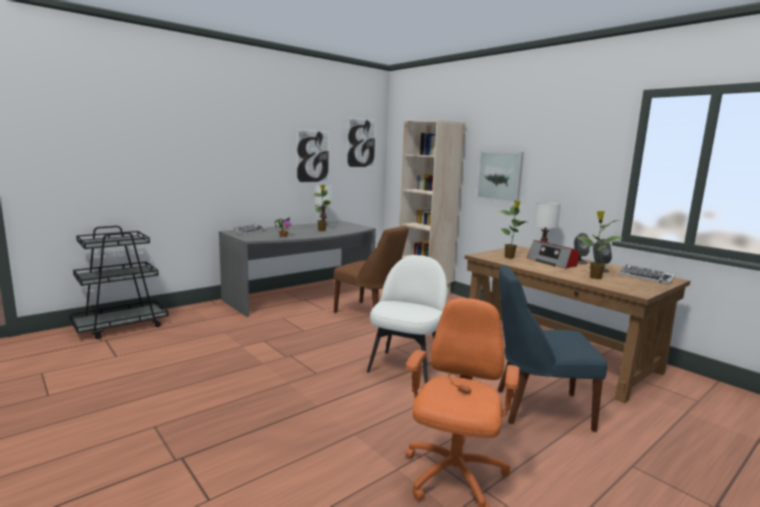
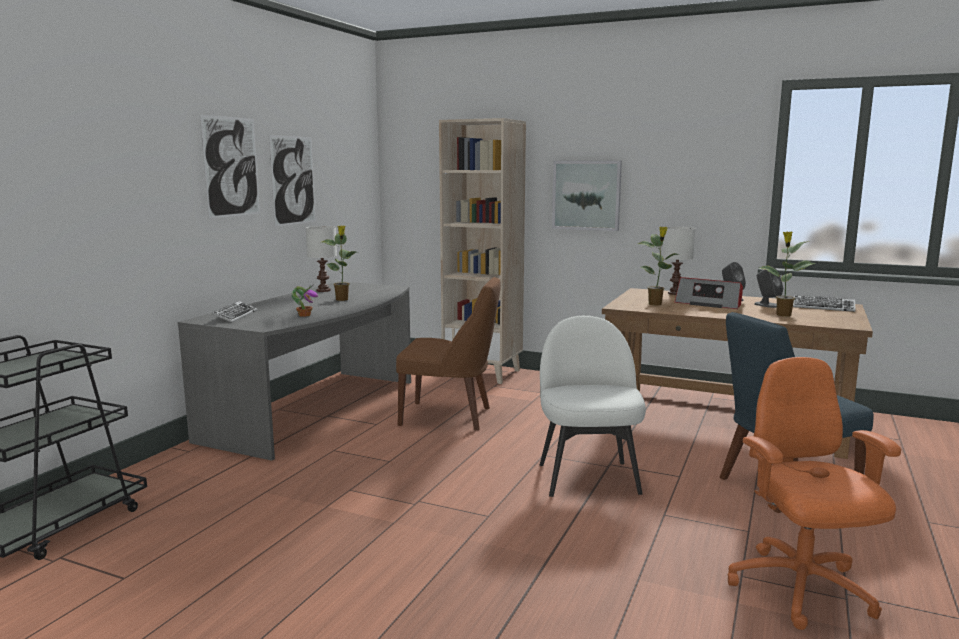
camera: 25 degrees left, 0 degrees up
picture [346,117,376,168] -> picture moved to [200,115,260,218]

